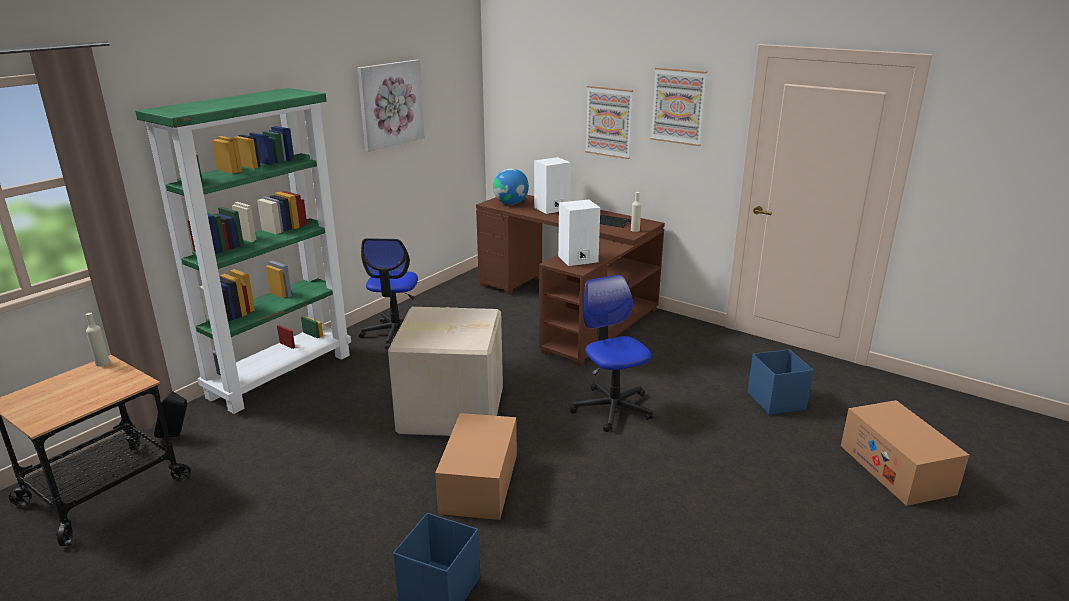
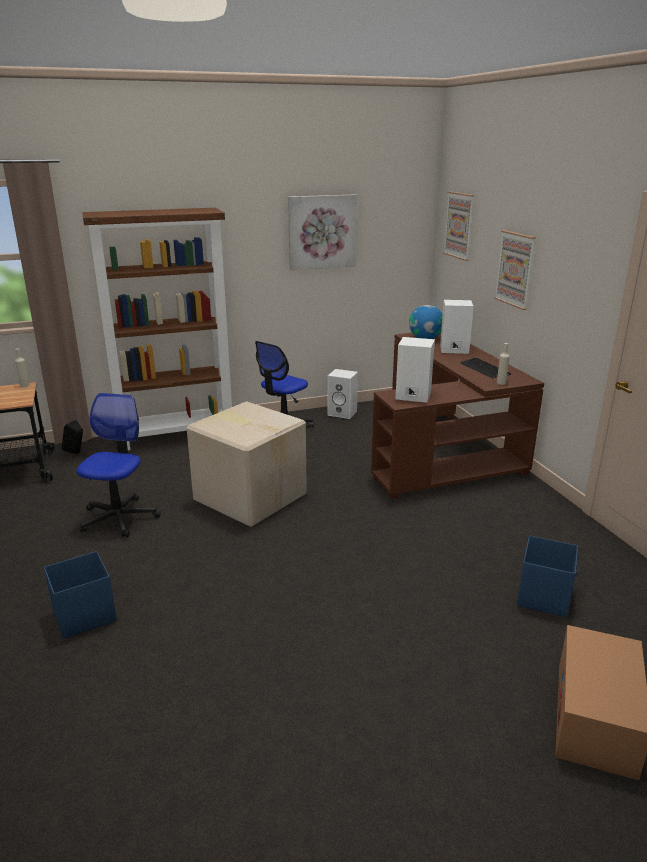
camera: 35 degrees right, 0 degrees up
green bookcase [135,88,351,414] -> brown bookcase [82,208,232,450]
cardboard box [435,413,517,520] -> none
office chair [570,275,653,432] -> office chair moved to [76,393,161,537]
picture [650,67,707,146] -> picture moved to [443,191,474,261]
none -> white speaker [328,369,358,419]

